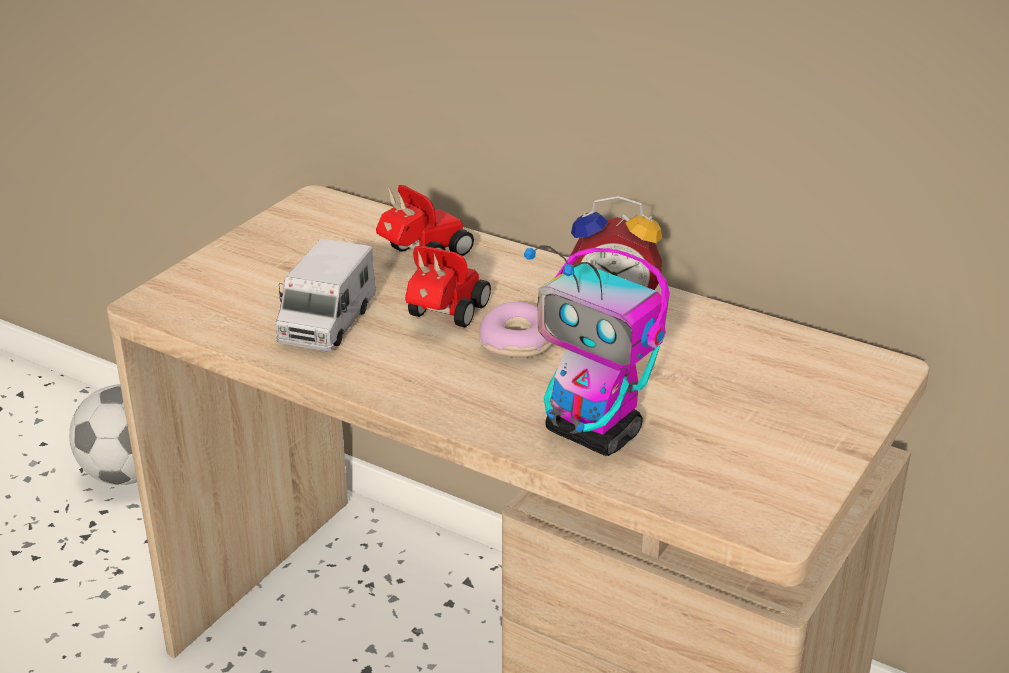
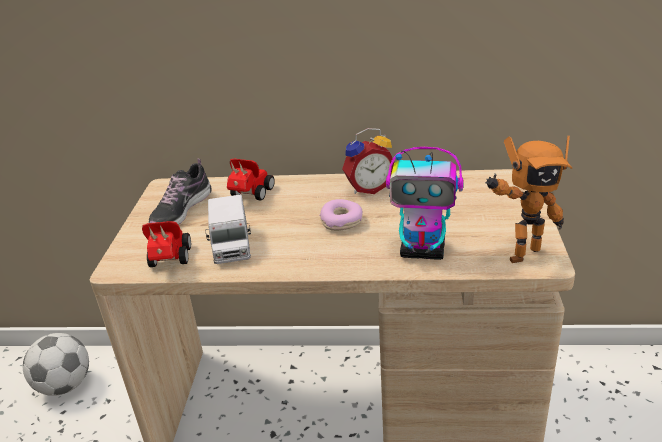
camera: 25 degrees left, 0 degrees up
toy car [405,246,491,327] -> toy car moved to [142,221,191,267]
none -> shoe [148,159,211,225]
none -> toy robot [485,136,572,263]

